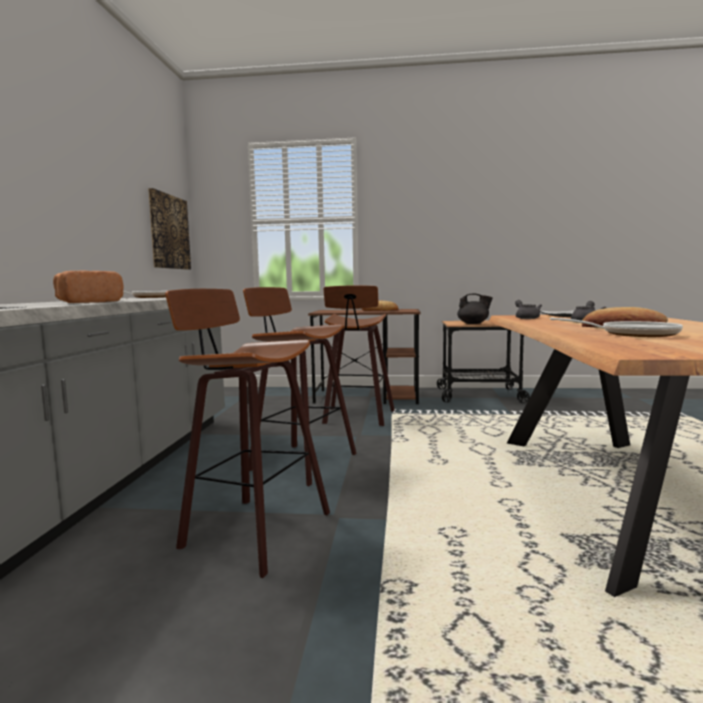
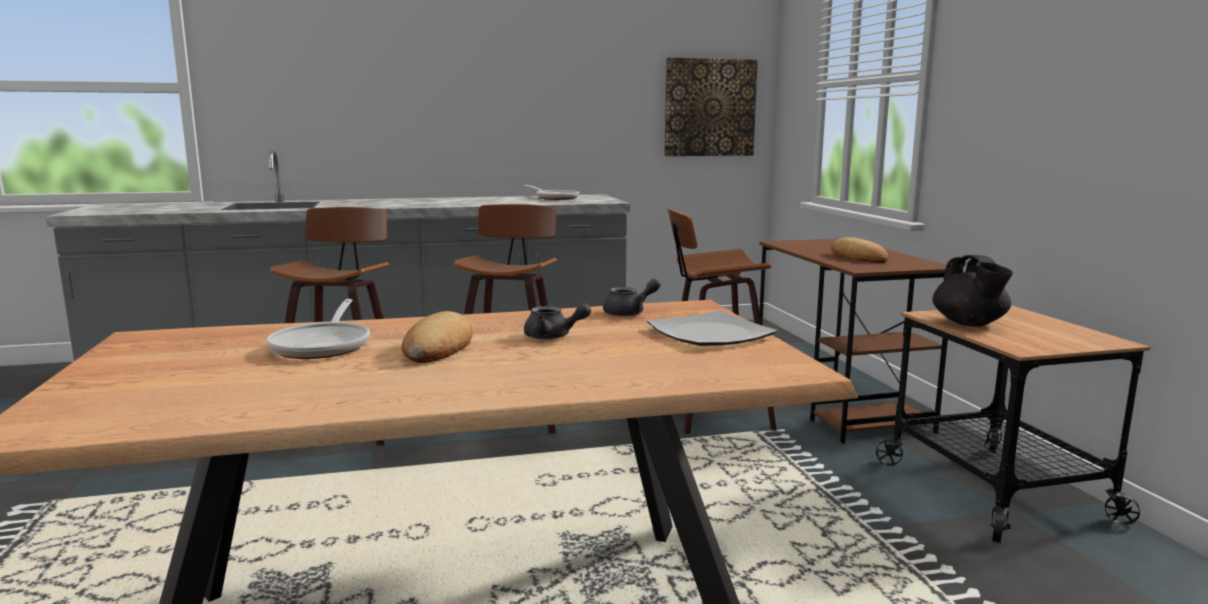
camera: 70 degrees right, 5 degrees up
bread [53,271,124,303] -> none

